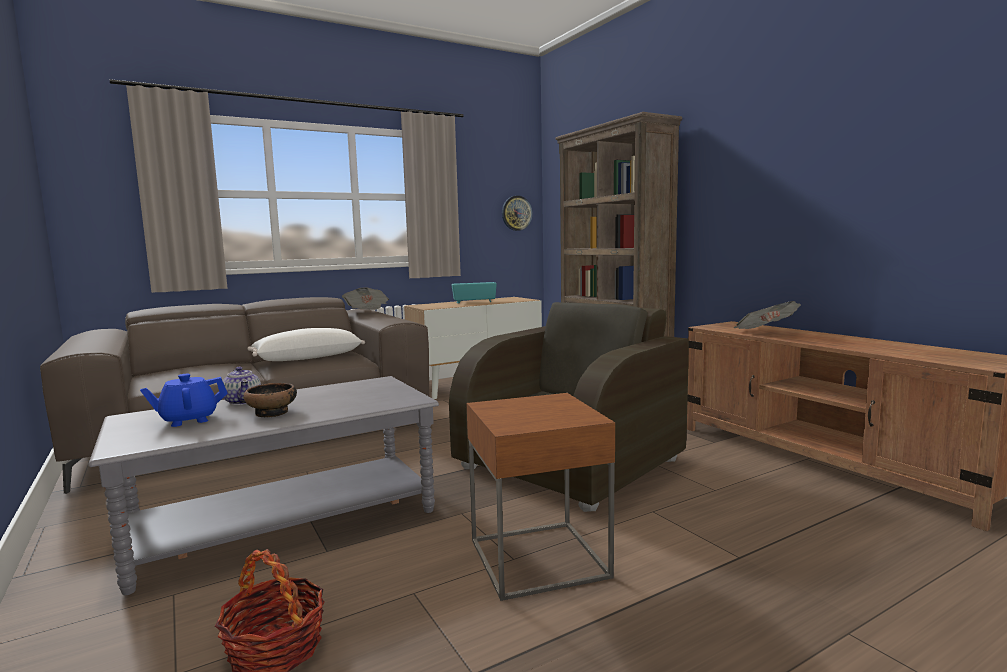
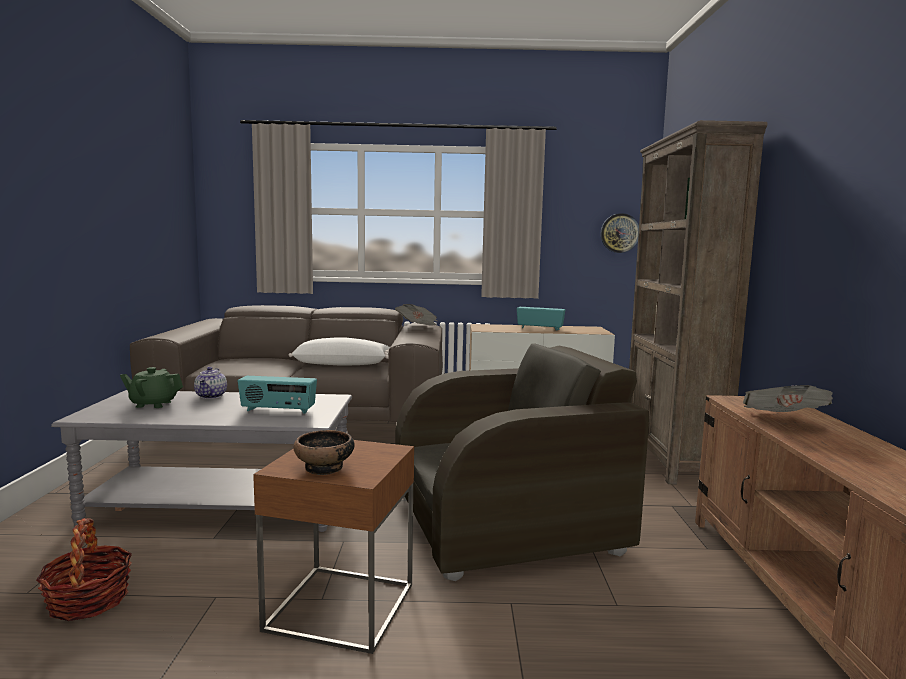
camera: 30 degrees right, 0 degrees up
blue teapot [140,374,228,427] -> green teapot [120,367,183,408]
bowl [243,383,297,417] -> bowl moved to [293,430,354,475]
none -> radio [238,376,317,414]

